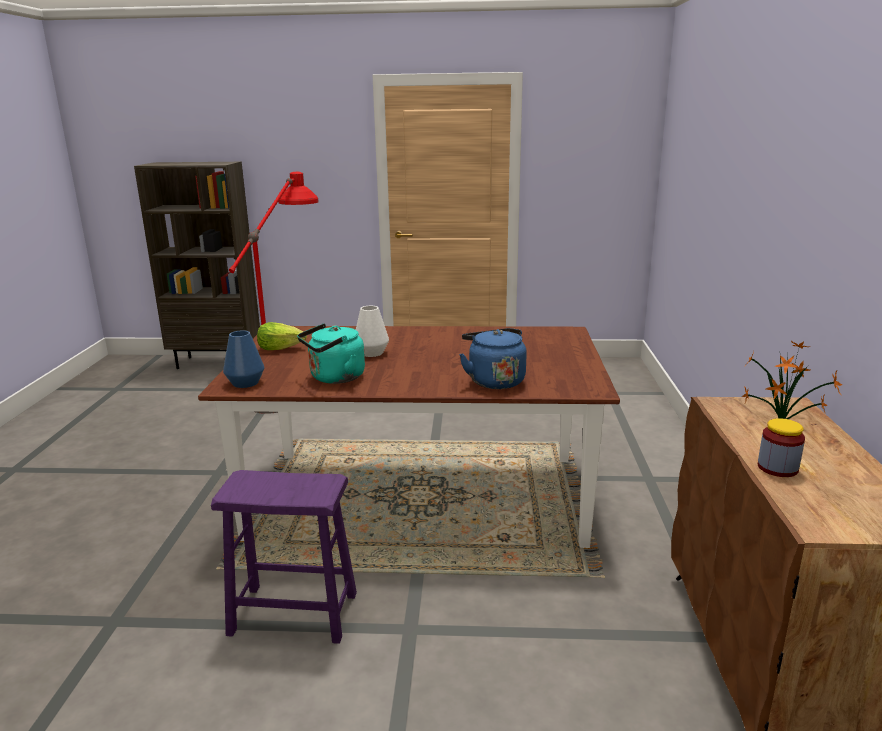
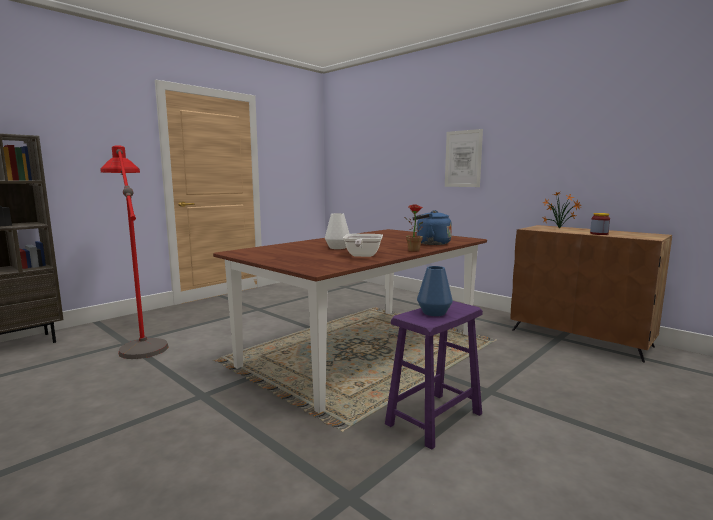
camera: 50 degrees left, 10 degrees down
blue vase [223,330,264,388] -> blue vase moved to [417,266,453,316]
lettuce [257,322,307,350] -> none
turquoise kettle [297,323,365,384] -> frying pan [343,234,383,257]
none -> potted plant [404,204,423,252]
none -> picture [445,129,483,187]

